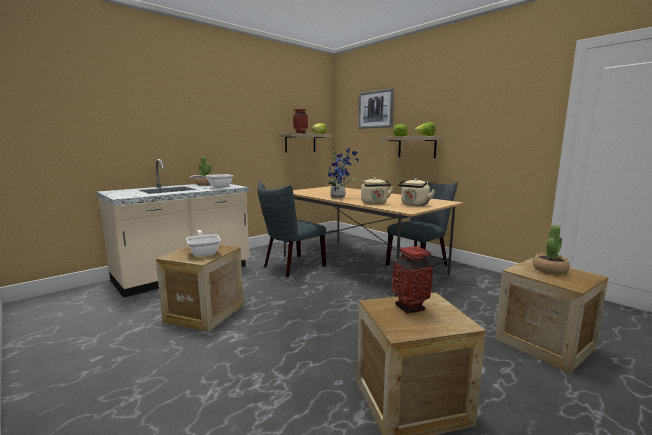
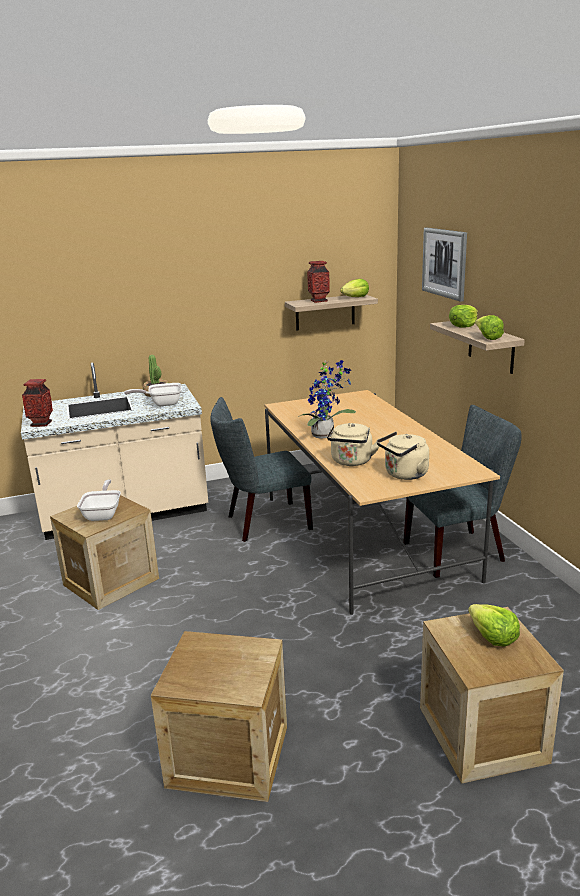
camera: 25 degrees right, 10 degrees up
vase [392,246,433,314] -> vase moved to [22,379,53,427]
potted plant [533,225,570,275] -> lettuce [468,604,520,646]

